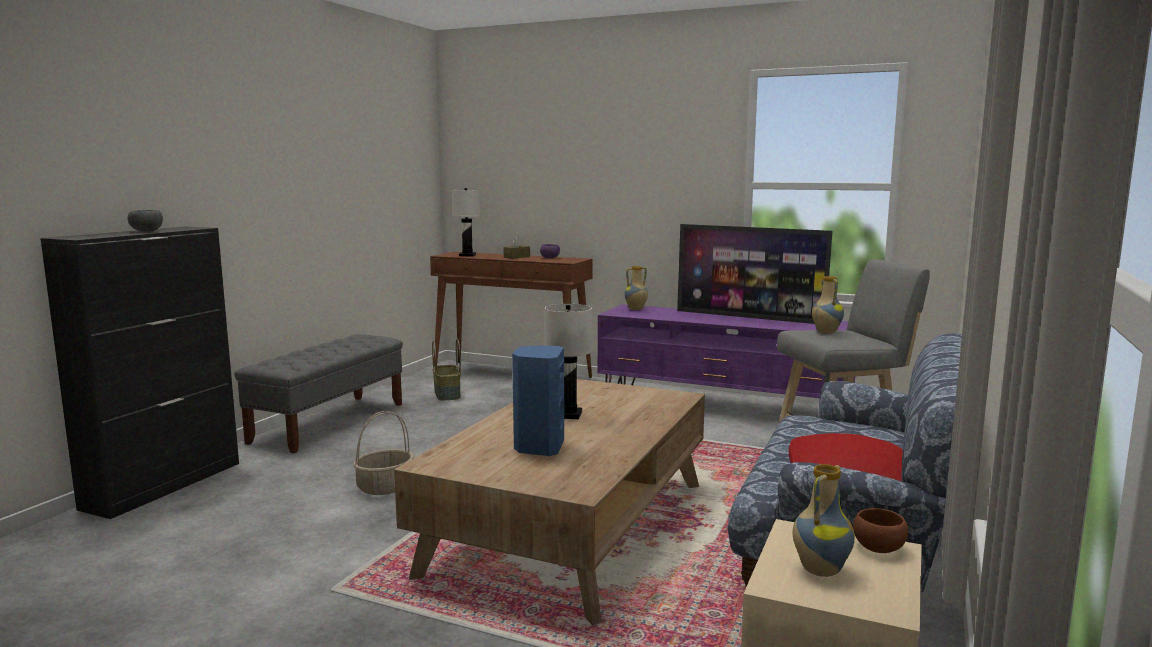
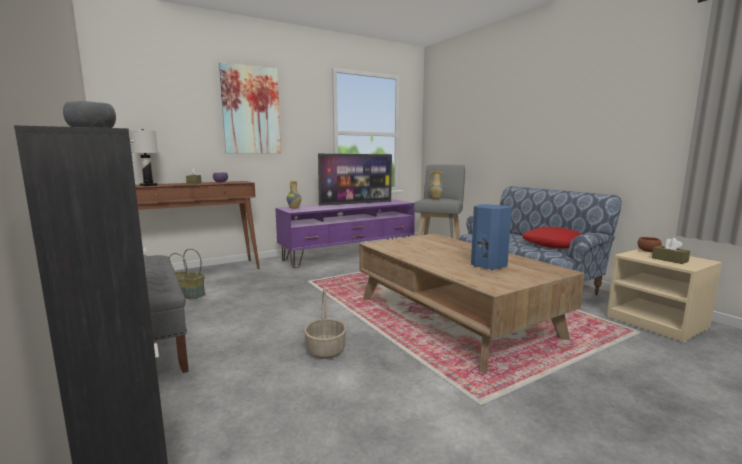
camera: 55 degrees left, 0 degrees up
white table lamp [545,304,592,419] -> none
vase [792,464,855,577] -> brown tissue box [652,238,690,264]
none -> picture [219,62,281,154]

